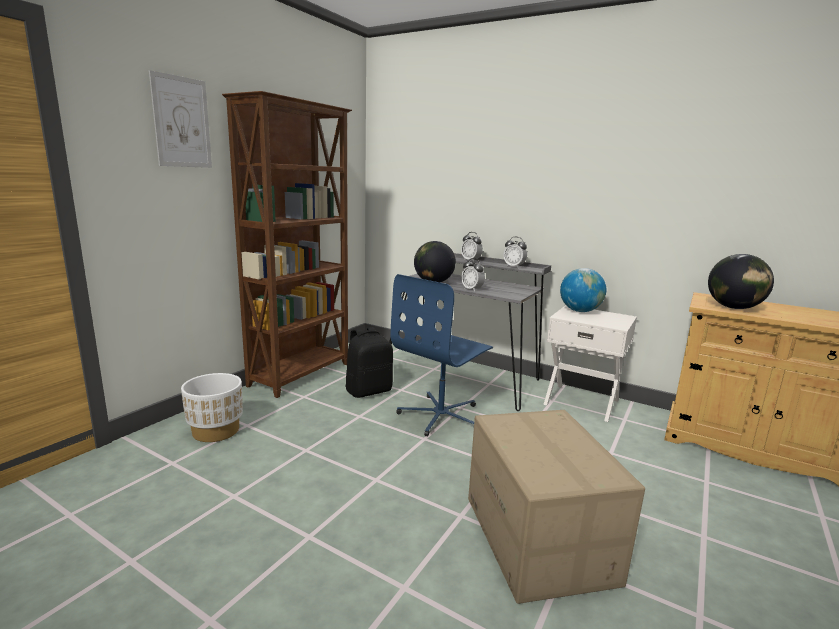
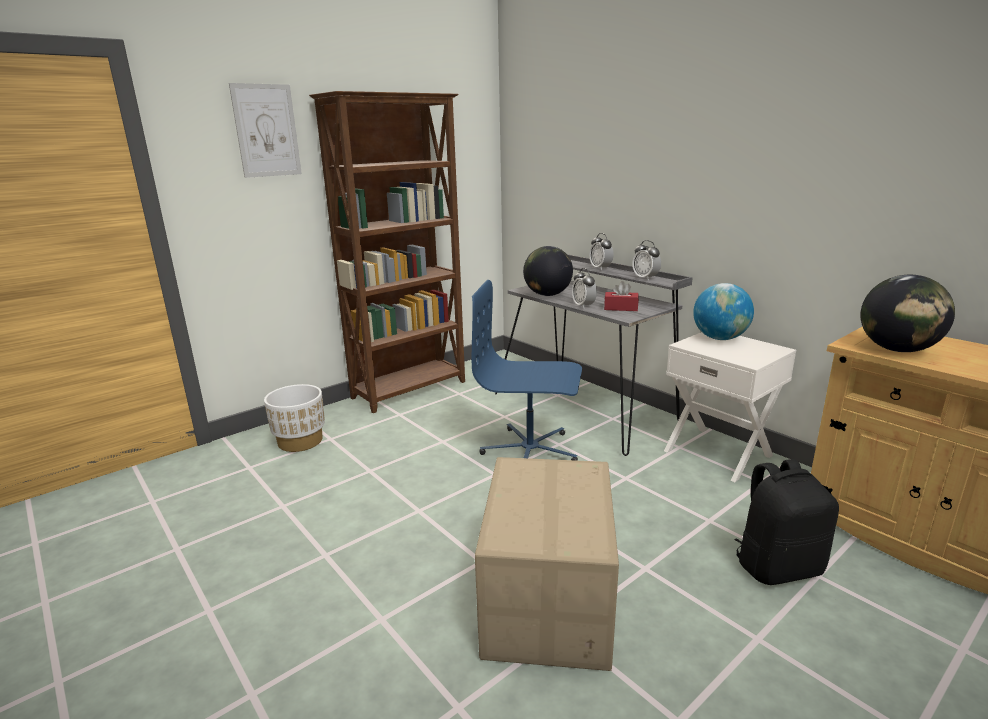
camera: 20 degrees right, 5 degrees up
black backpack [345,327,393,398] -> black backpack moved to [734,459,839,585]
blue office chair [391,274,493,437] -> blue office chair turned 45 degrees clockwise [472,280,582,461]
none -> red tissue box [604,281,639,311]

